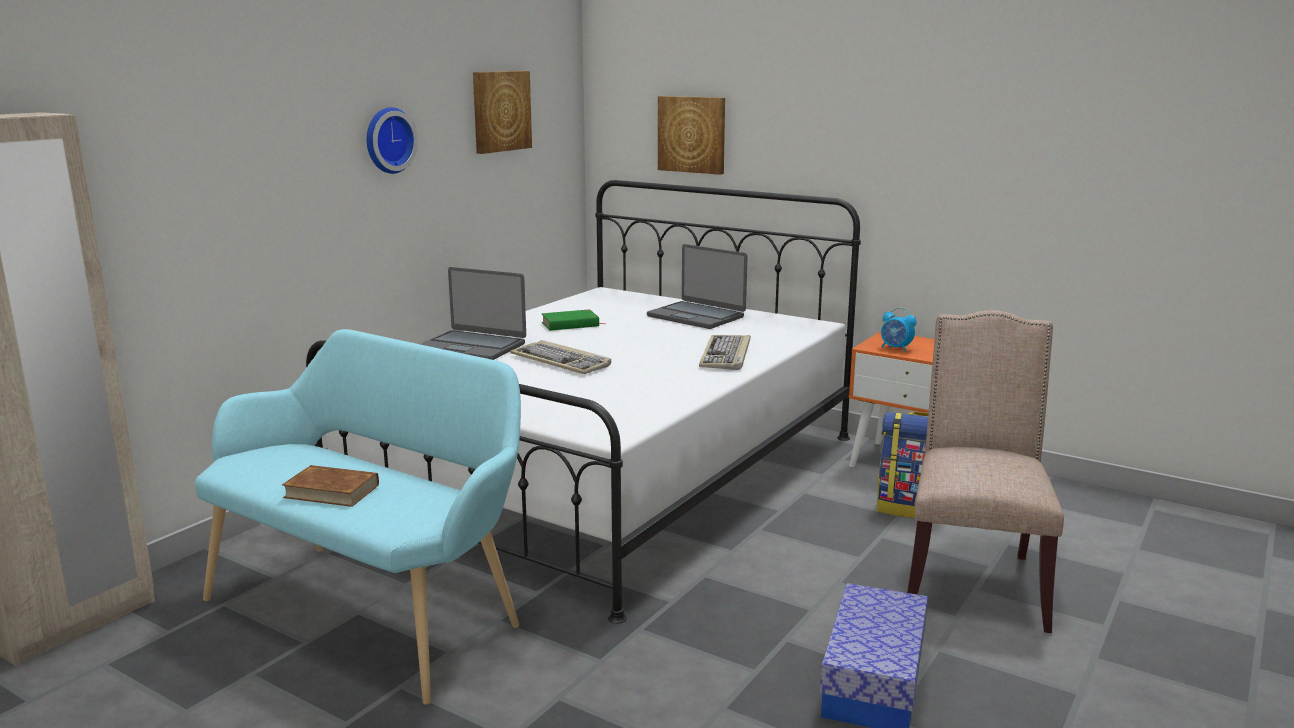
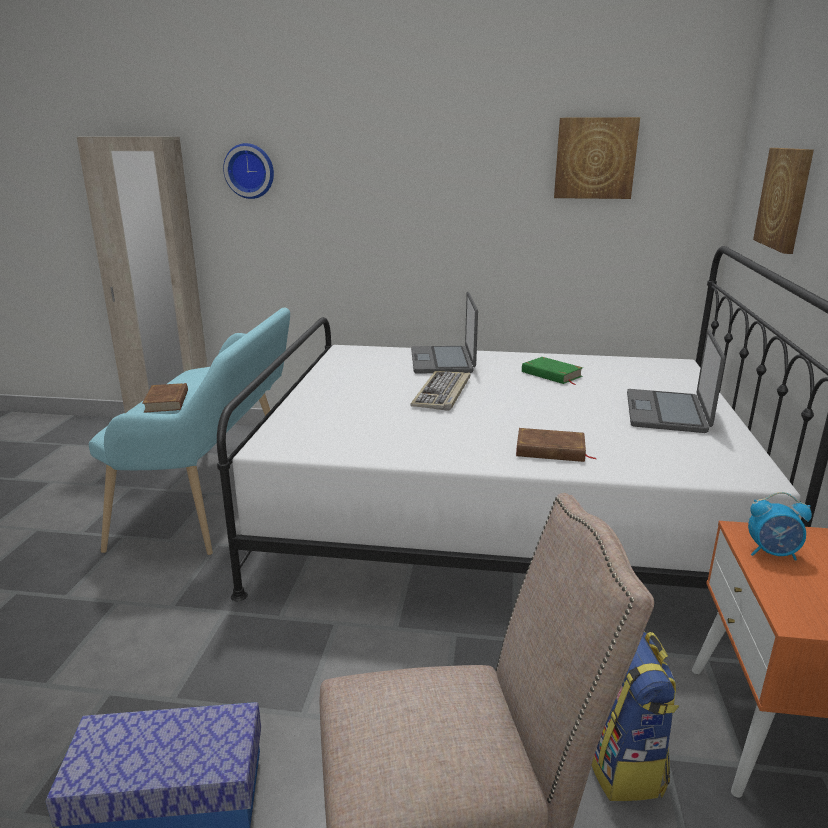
camera: 65 degrees right, 5 degrees up
wall clock [367,107,418,174] -> wall clock moved to [223,143,274,199]
keyboard [699,335,751,370] -> brown book [516,428,596,462]
alarm clock [881,307,917,352] -> alarm clock turned 90 degrees counterclockwise [748,492,812,561]

